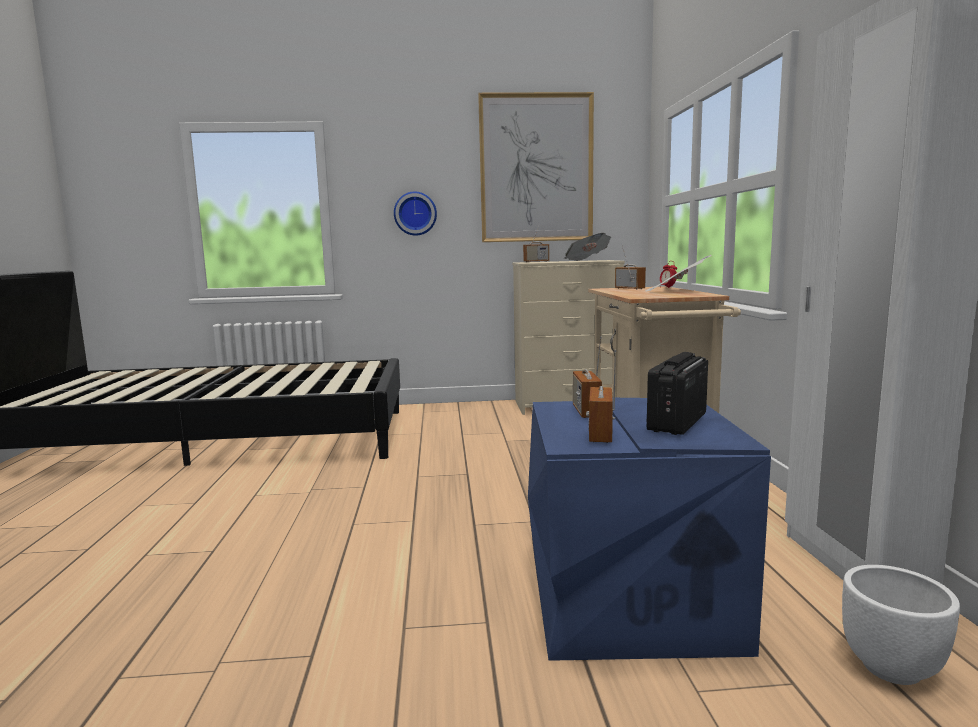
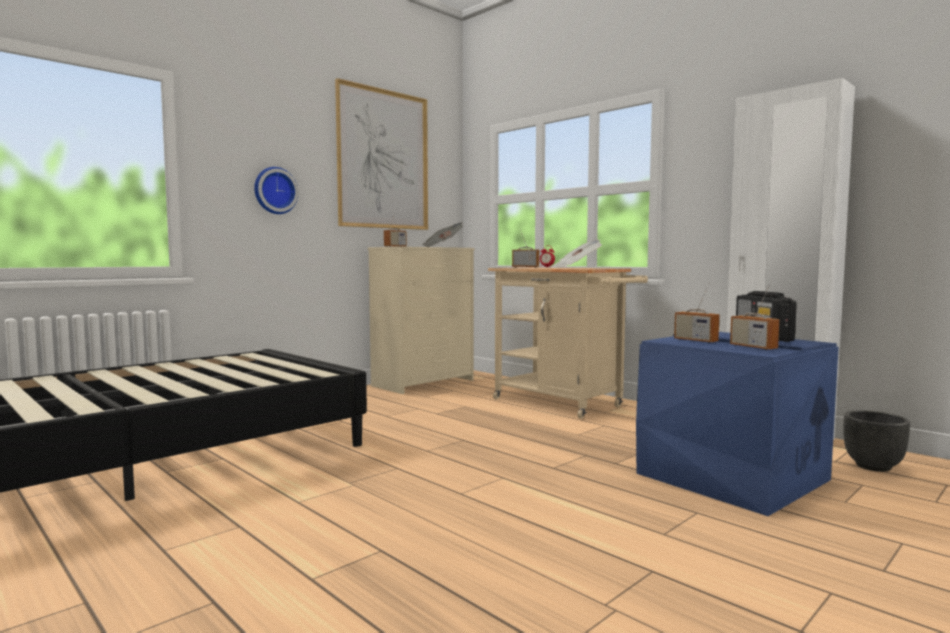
camera: 40 degrees left, 5 degrees down
white planter [842,565,960,685] -> black planter [843,410,910,472]

